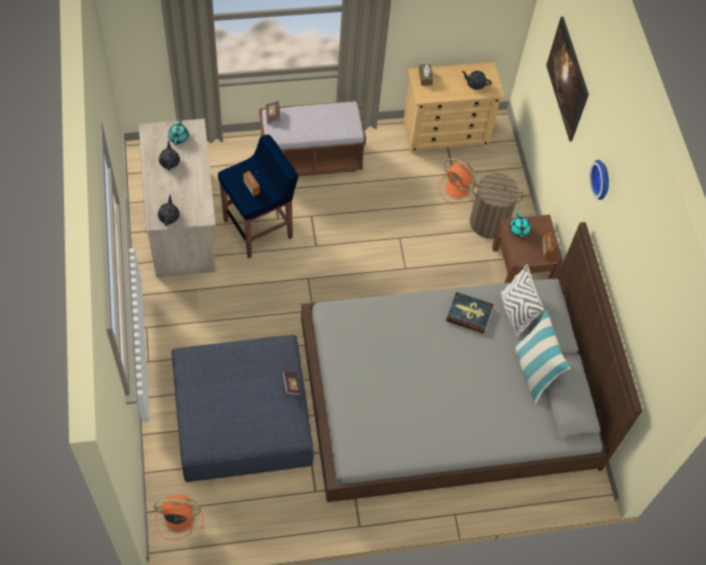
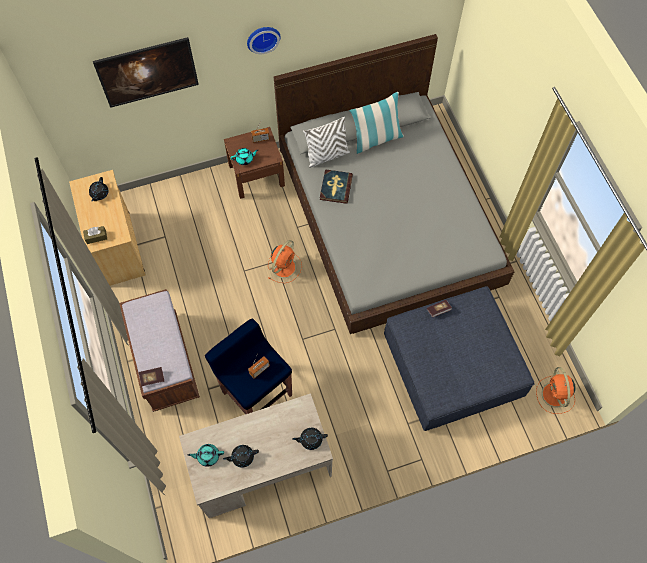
camera: 95 degrees left, 5 degrees up
orange fan [438,158,478,205] -> orange fan moved to [268,240,302,283]
laundry basket [470,173,523,239] -> none

